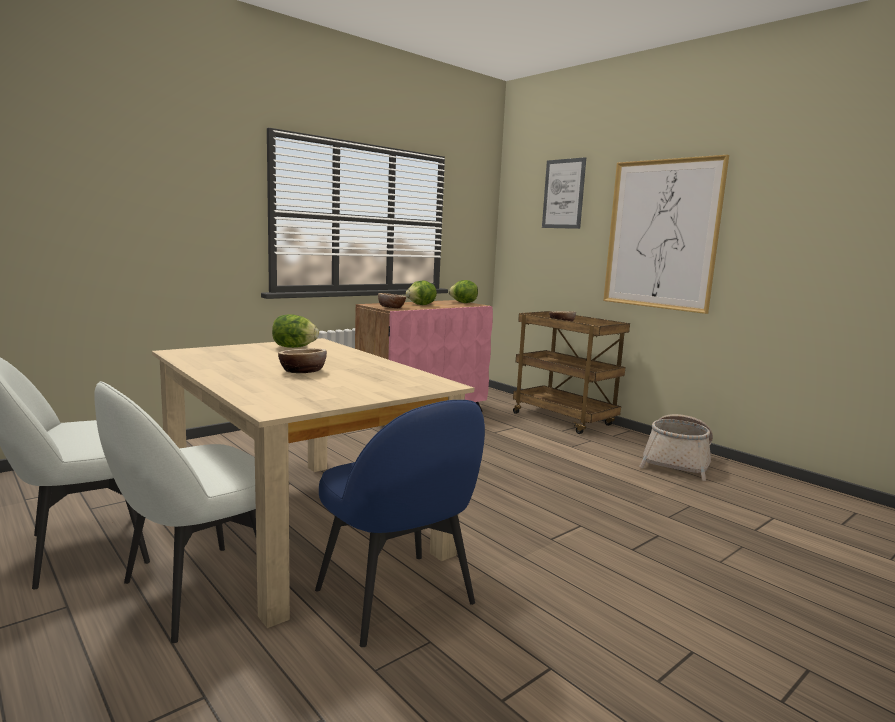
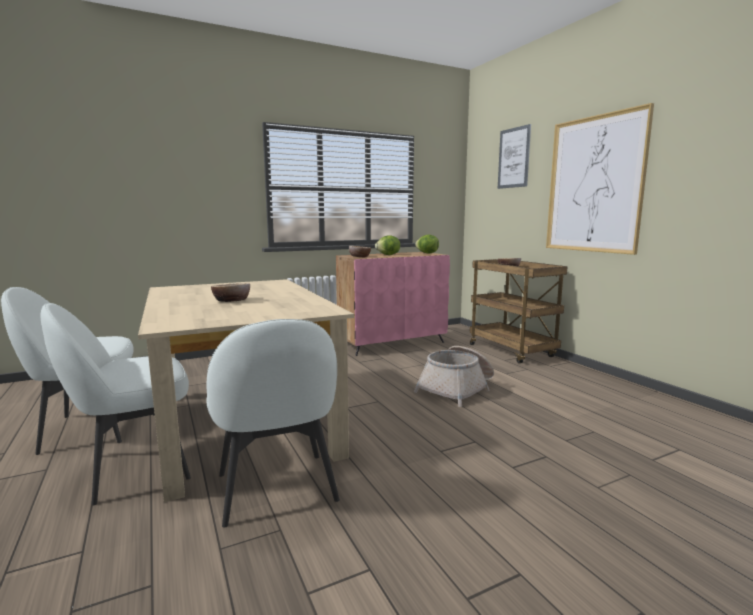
camera: 15 degrees right, 0 degrees up
lettuce [272,314,319,348] -> none
blue chair [315,400,485,647] -> white chair [207,319,340,527]
basket [639,414,713,481] -> basket moved to [414,346,494,407]

